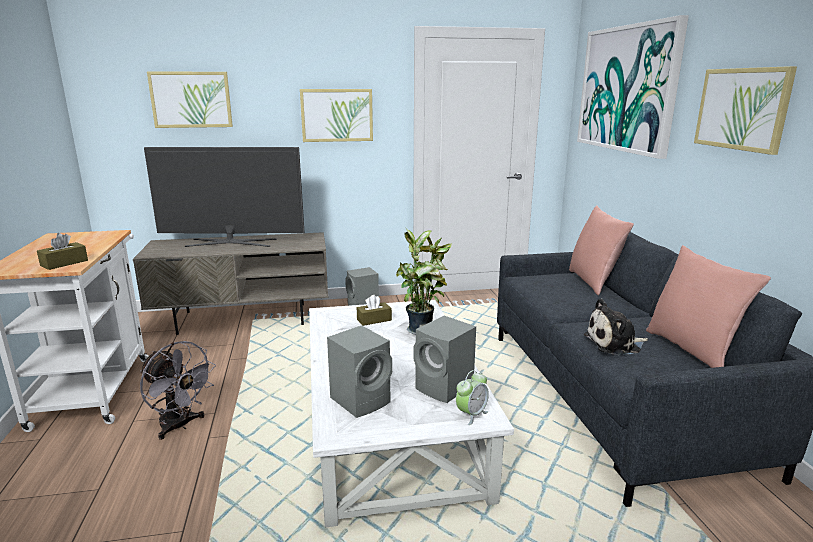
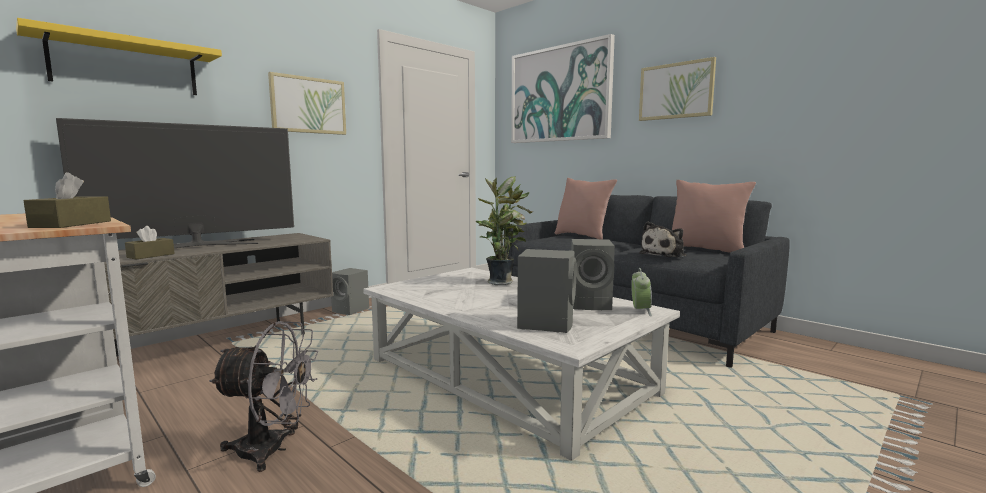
camera: 35 degrees left, 10 degrees down
picture [147,71,233,128] -> yellow shelf [16,18,222,95]
brown tissue box [357,295,392,326] -> brown tissue box moved to [125,226,175,259]

